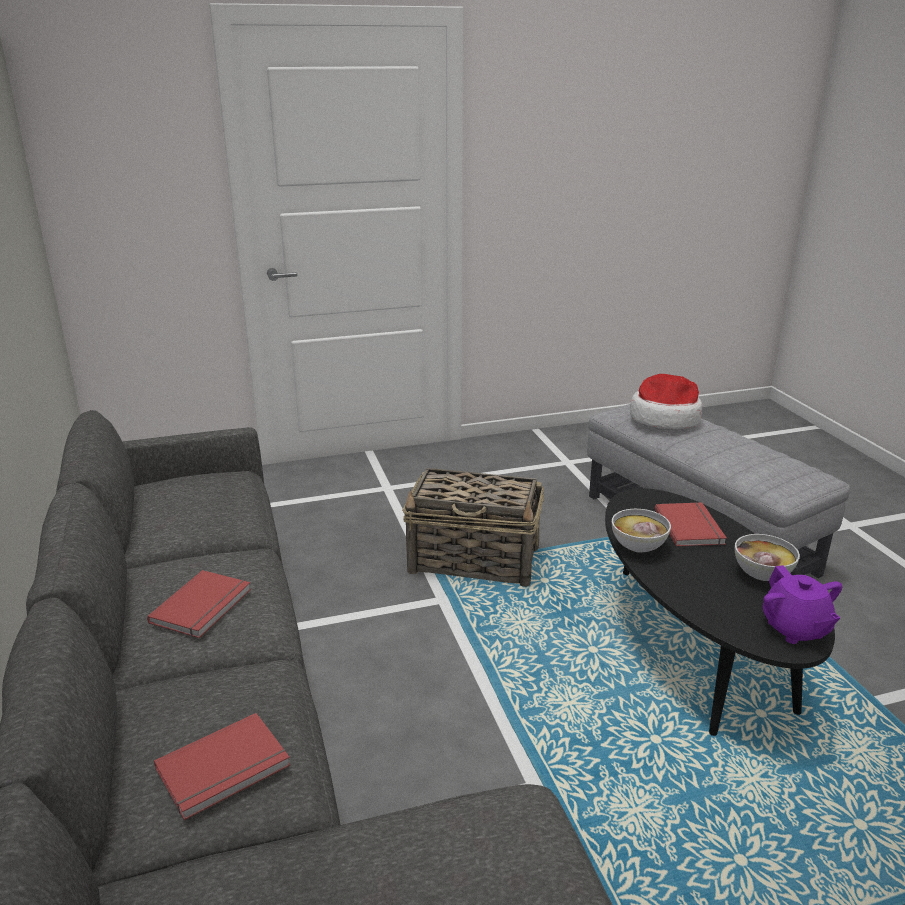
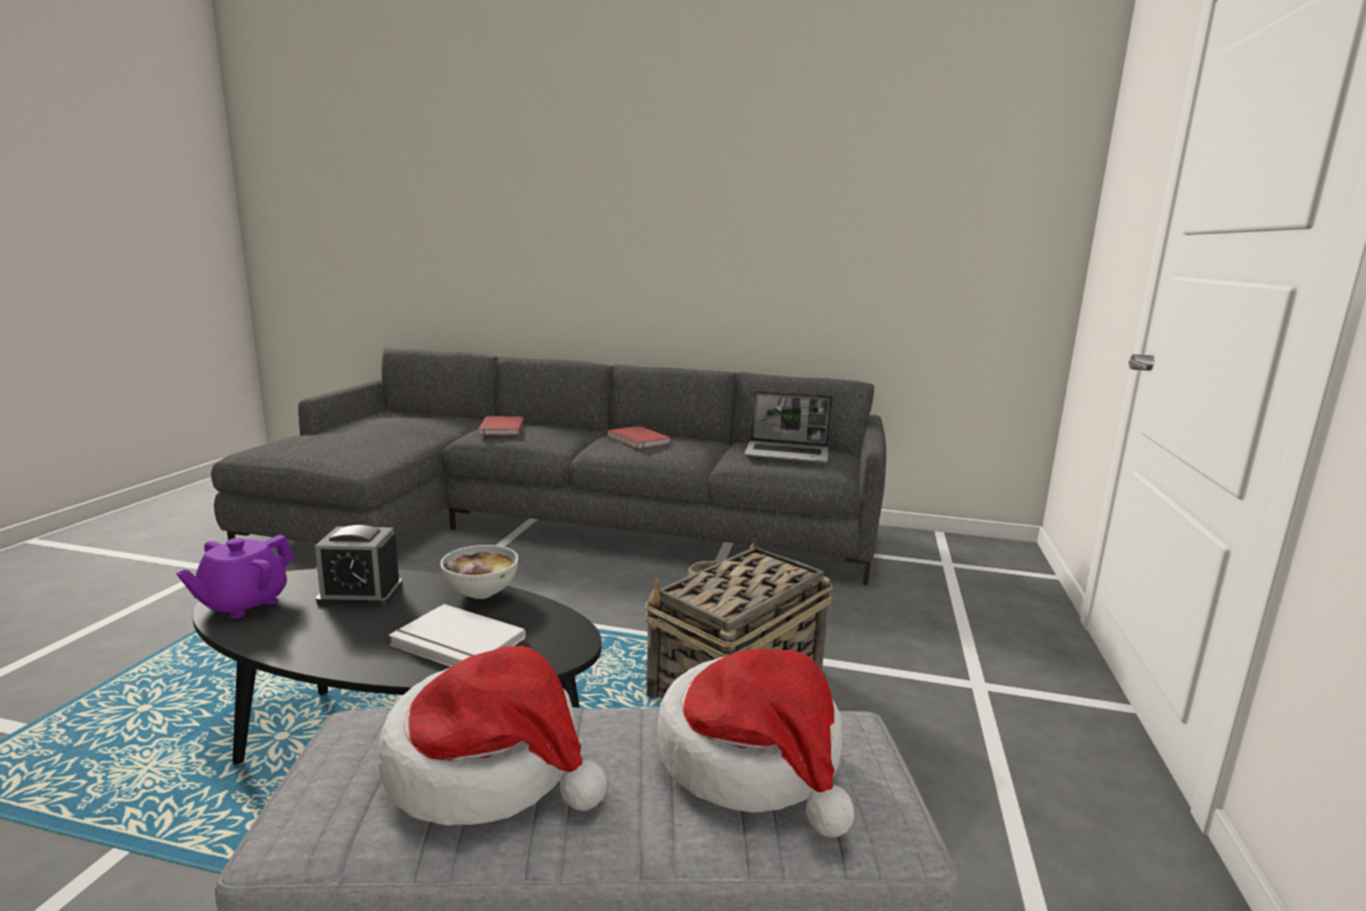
camera: 120 degrees right, 10 degrees down
red book [655,502,727,547] -> white book [389,604,526,667]
bowl [735,534,800,581] -> none
purple teapot [763,565,842,644] -> purple teapot turned 75 degrees counterclockwise [176,535,294,619]
none -> alarm clock [315,525,403,606]
none -> hat [378,645,607,826]
none -> laptop [744,390,833,463]

